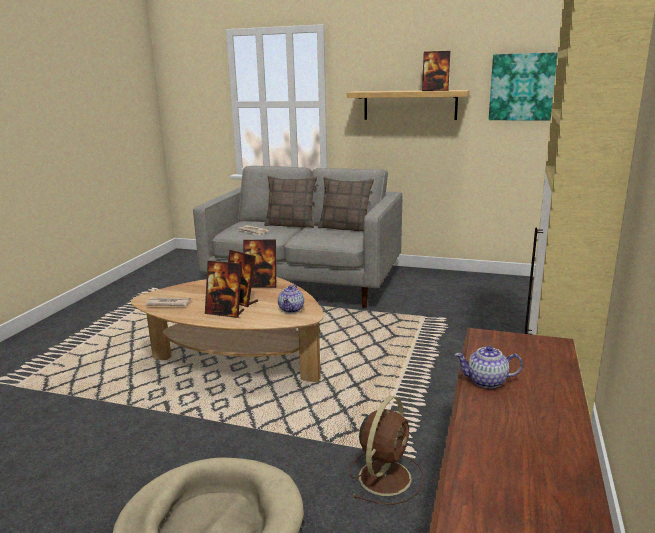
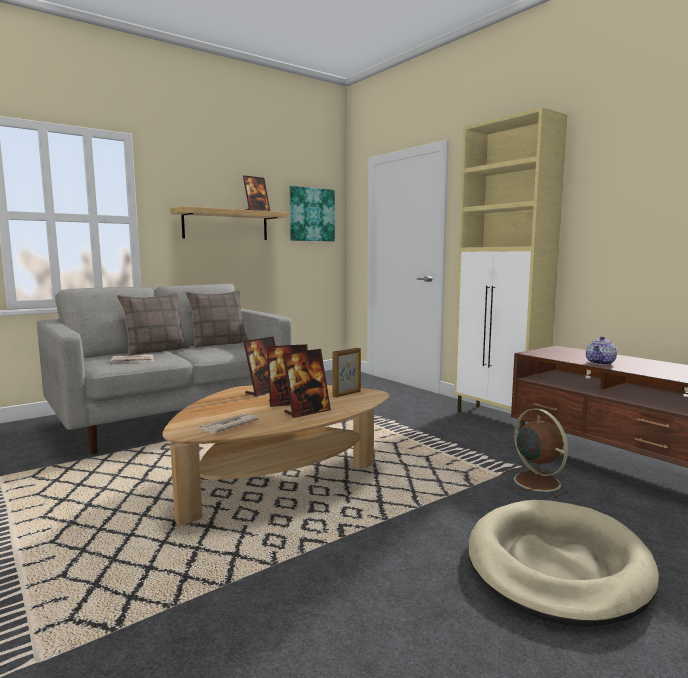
camera: 55 degrees left, 10 degrees down
teapot [278,284,304,313] -> picture frame [332,348,361,397]

